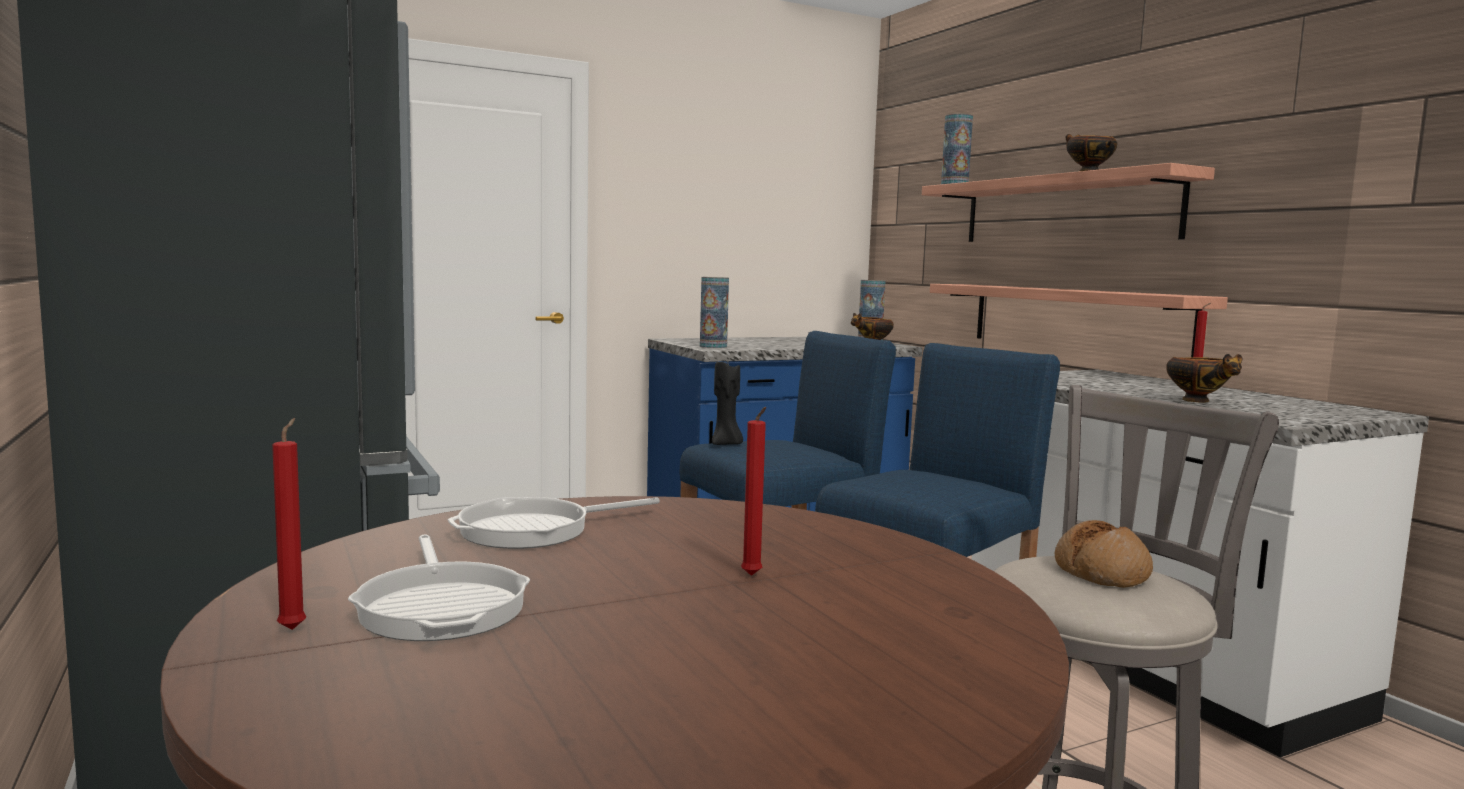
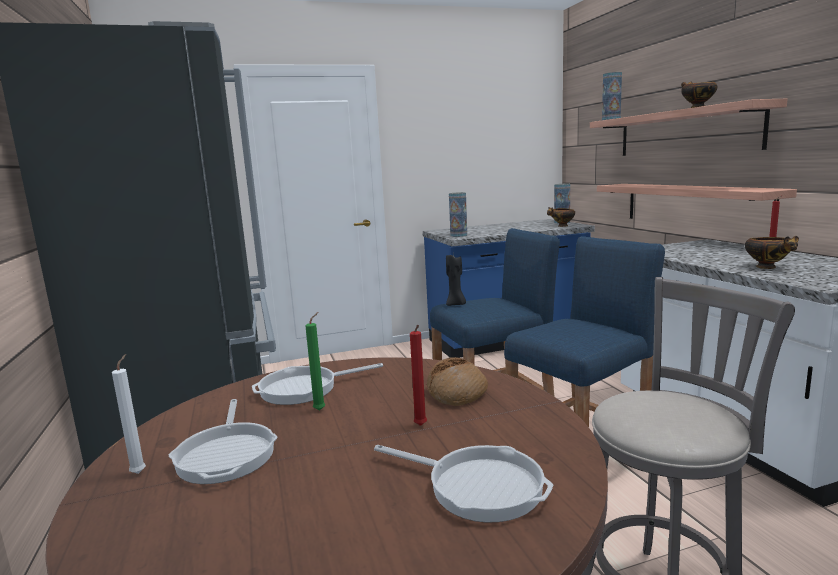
camera: 10 degrees right, 5 degrees up
red candle [272,418,306,630] -> white candle [112,354,146,474]
bread [1055,520,1153,588] -> bread moved to [427,357,488,406]
none -> green candle [305,312,325,411]
none -> frying pan [374,445,554,523]

